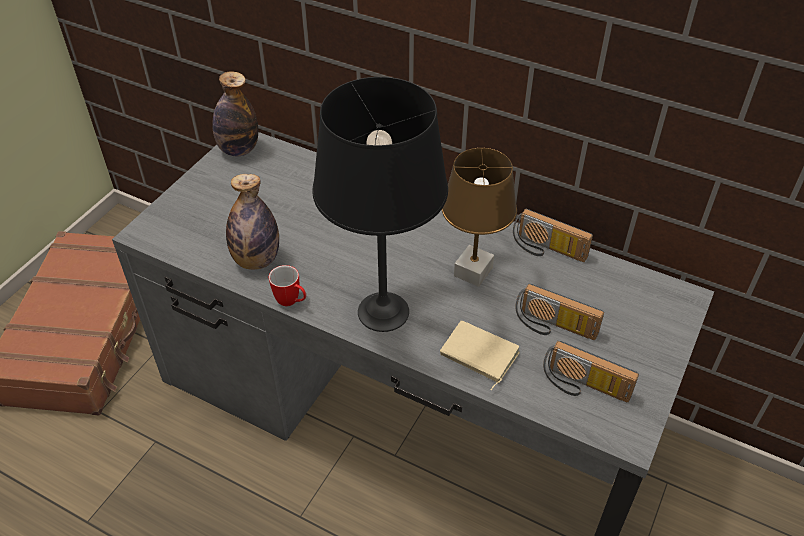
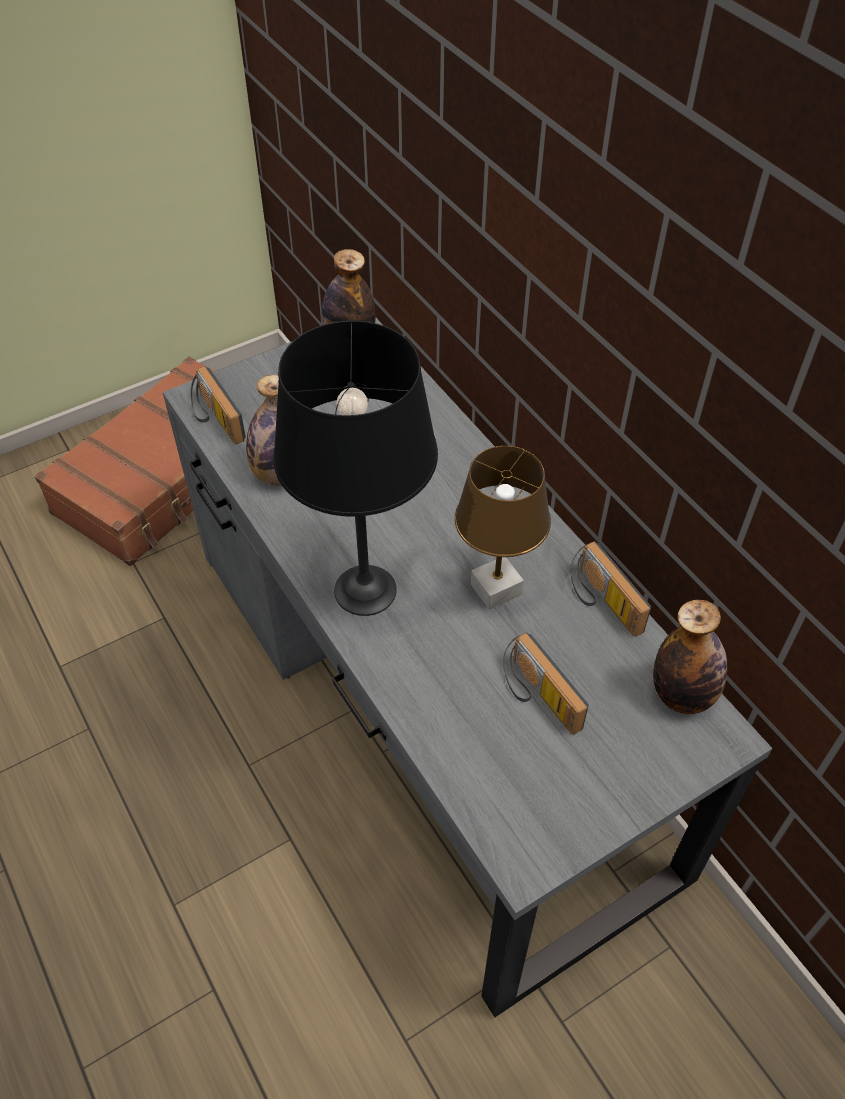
camera: 30 degrees right, 5 degrees up
mug [269,265,306,306] -> none
beige book [440,320,520,391] -> none
radio [543,341,639,402] -> radio moved to [190,366,246,444]
none -> bottle [653,600,727,714]

